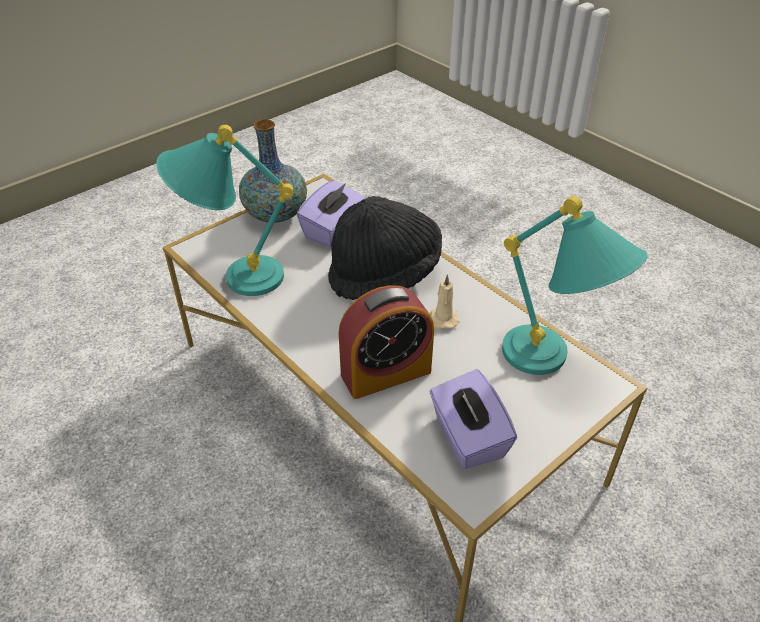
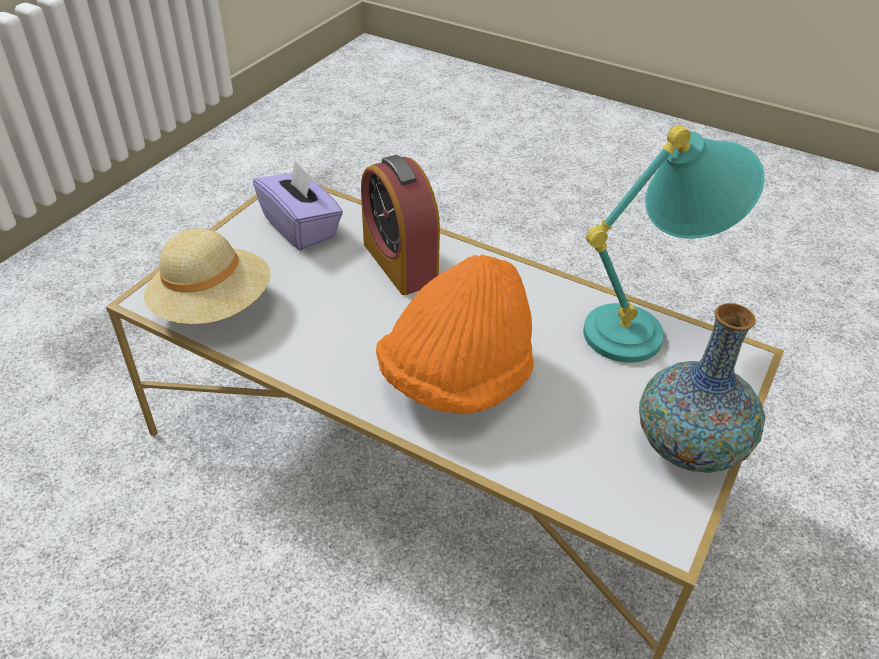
camera: 160 degrees right, 0 degrees up
purple tissue box [297,180,366,247] -> none
black hat [328,196,442,300] -> orange hat [376,254,534,414]
alarm clock [339,285,434,399] -> alarm clock turned 75 degrees counterclockwise [361,155,440,295]
beige candle [430,274,460,329] -> none
turquoise table lamp [502,196,648,375] -> beige hat [144,229,271,324]

